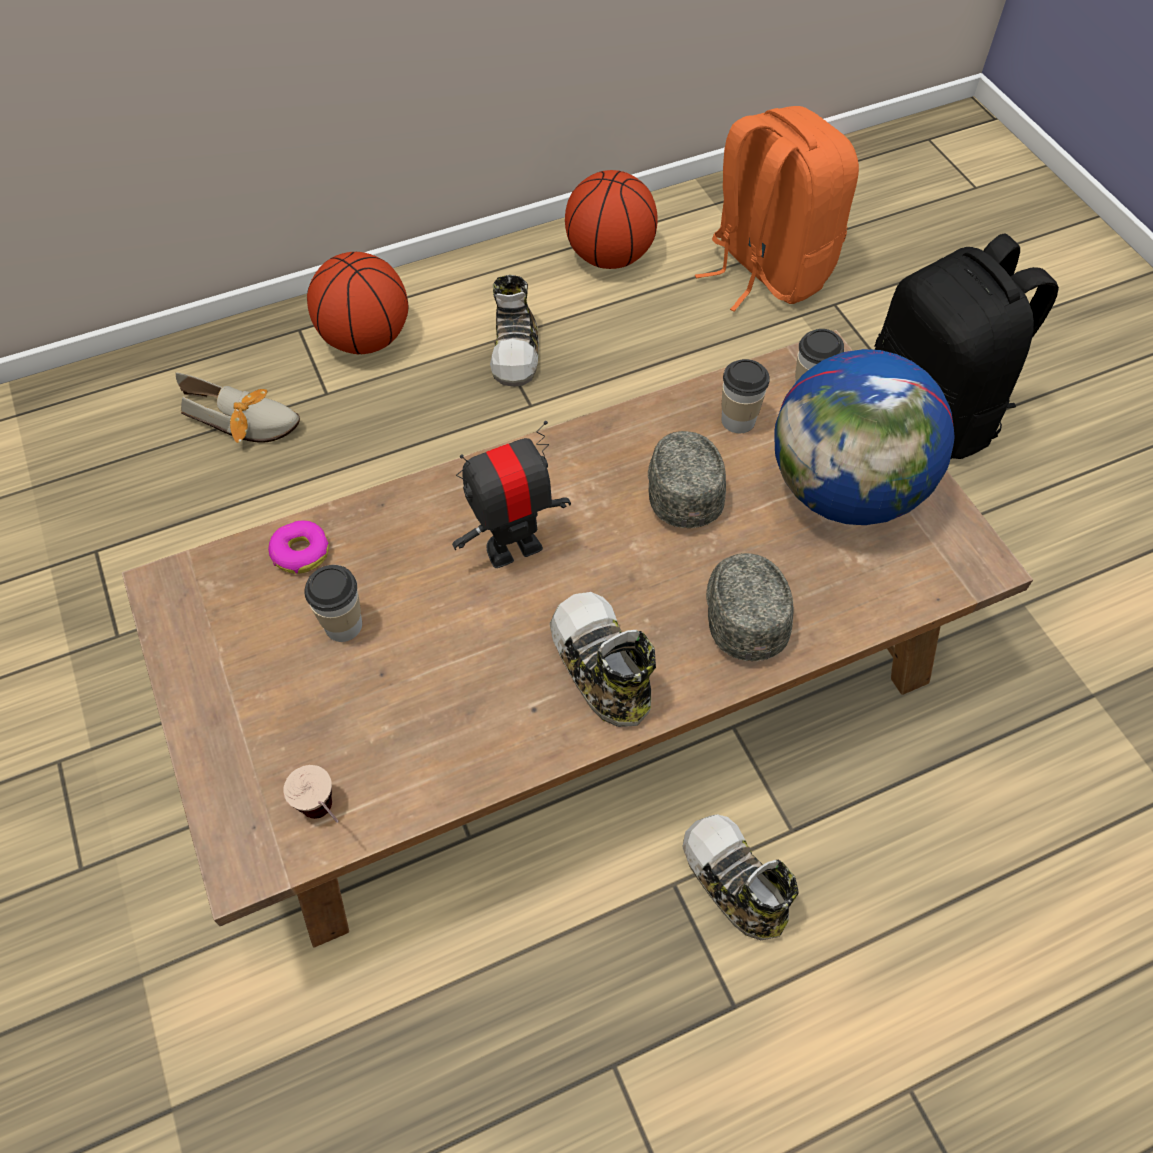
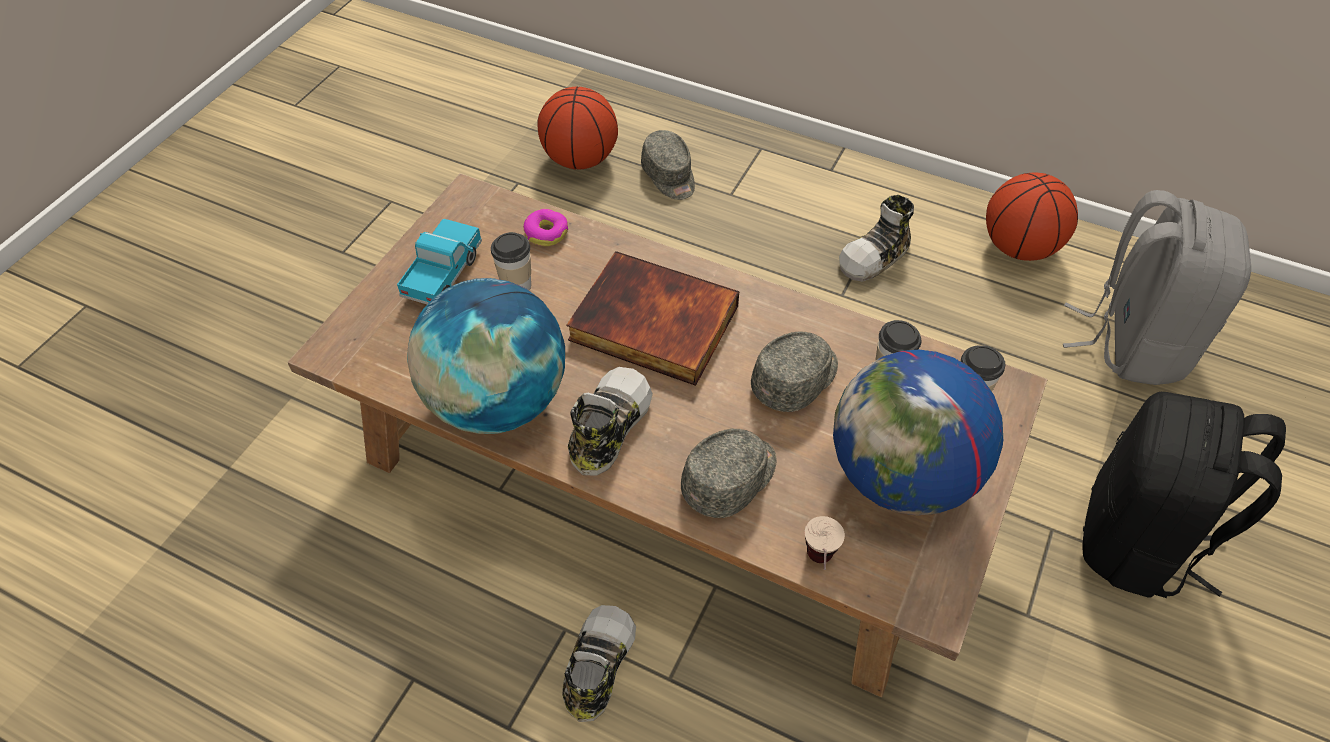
camera: 50 degrees right, 5 degrees down
shoe [175,372,300,443] -> grey cap [641,130,695,200]
cup [283,765,339,823] -> cup moved to [805,516,845,570]
basketball [307,252,408,354] -> basketball moved to [537,87,618,170]
toy robot [452,421,571,568] -> book [567,251,739,386]
orange backpack [695,106,859,312] -> grey backpack [1063,190,1251,385]
none -> toy truck [397,219,482,304]
none -> globe [407,278,565,434]

